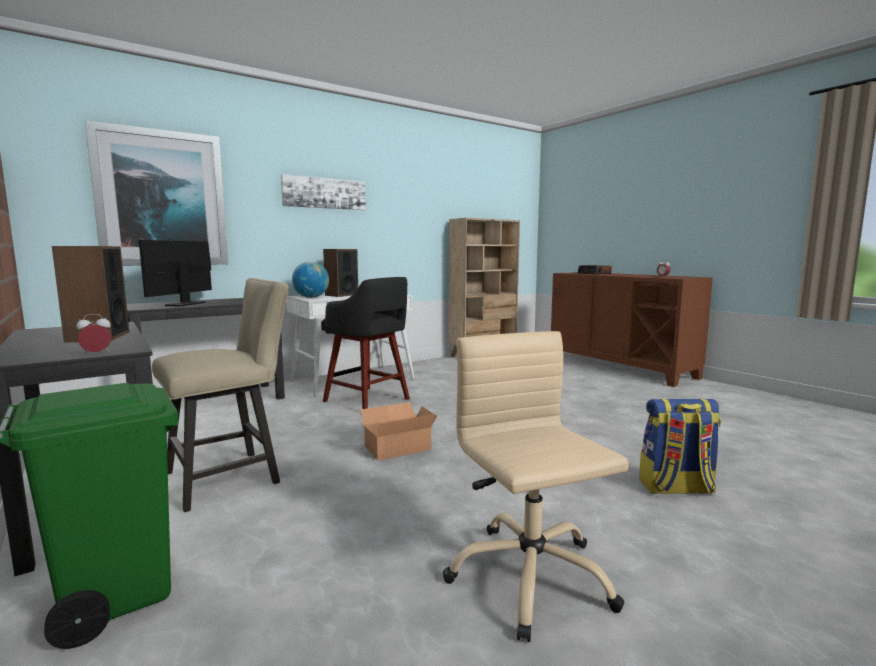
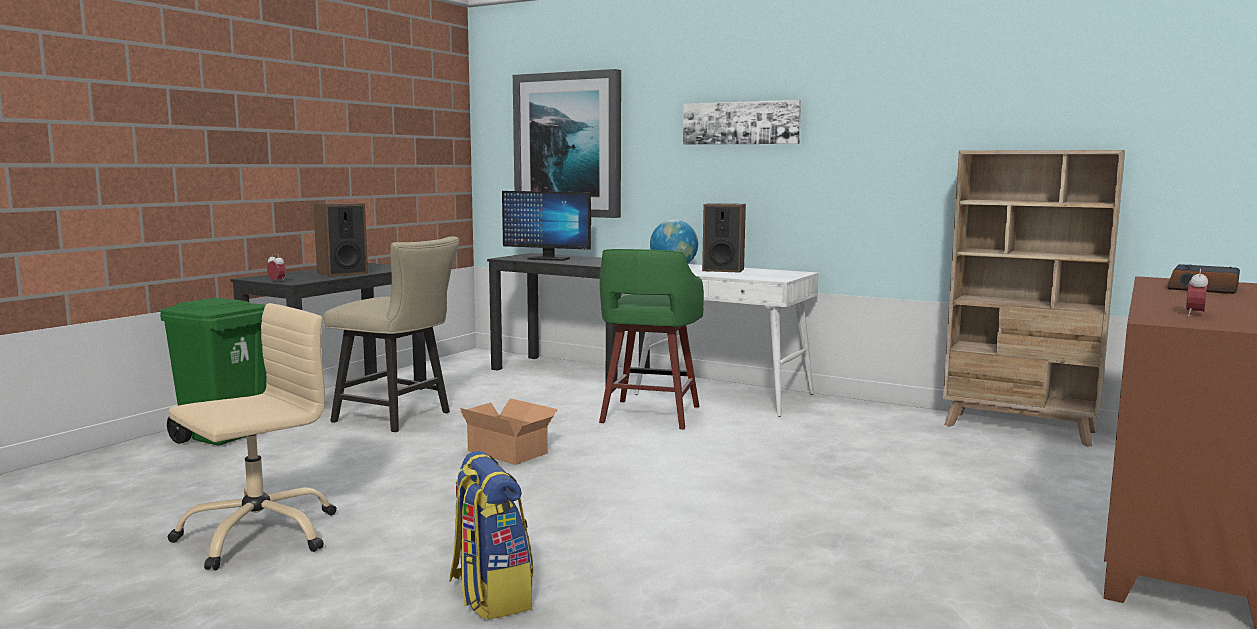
camera: 65 degrees right, 0 degrees up
monitor [139,240,212,307] -> monitor turned 150 degrees counterclockwise [502,191,591,261]
black stool [321,277,410,409] -> green stool [599,249,704,429]

